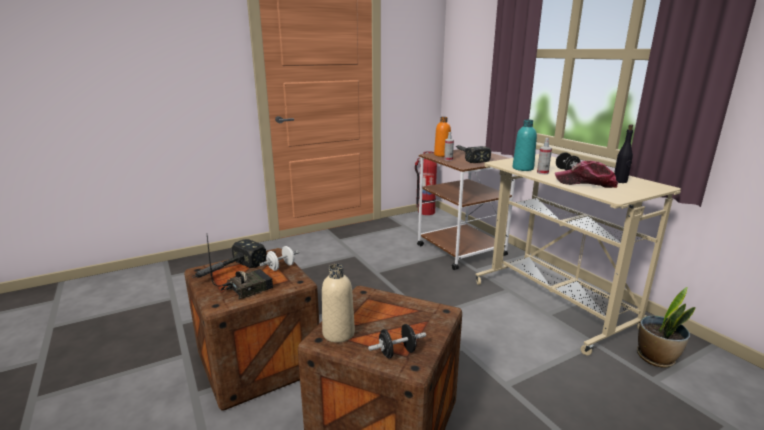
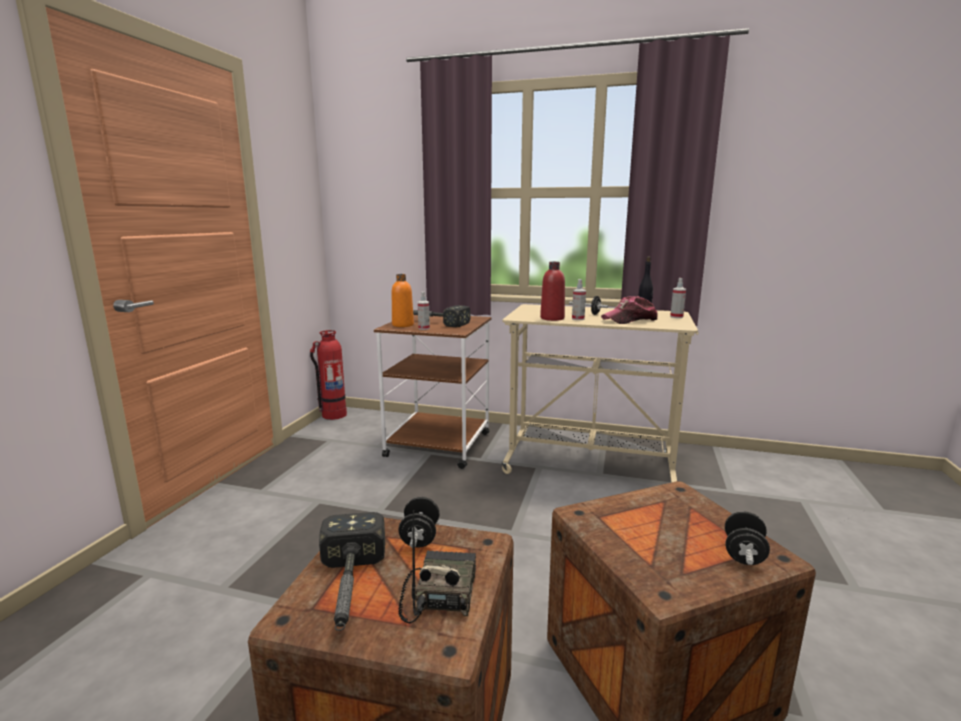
camera: 45 degrees left, 5 degrees down
white dumbbell [260,246,300,271] -> black dumbbell [399,497,440,548]
beige bottle [322,264,355,343] -> none
turquoise bottle [512,120,537,171] -> red bottle [540,262,565,321]
potted plant [637,287,696,368] -> none
none -> spray bottle [670,278,686,318]

